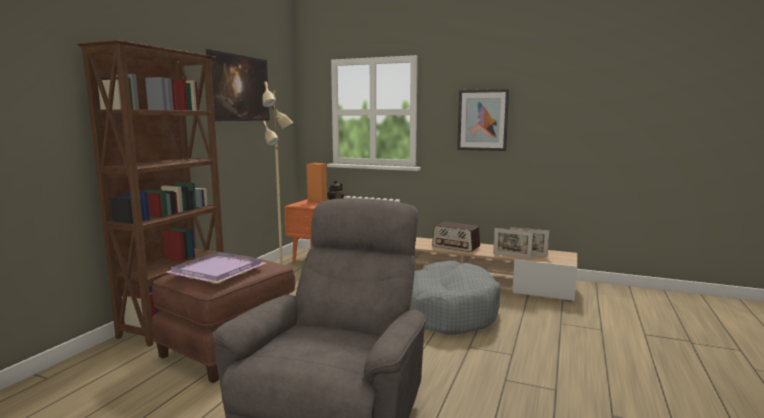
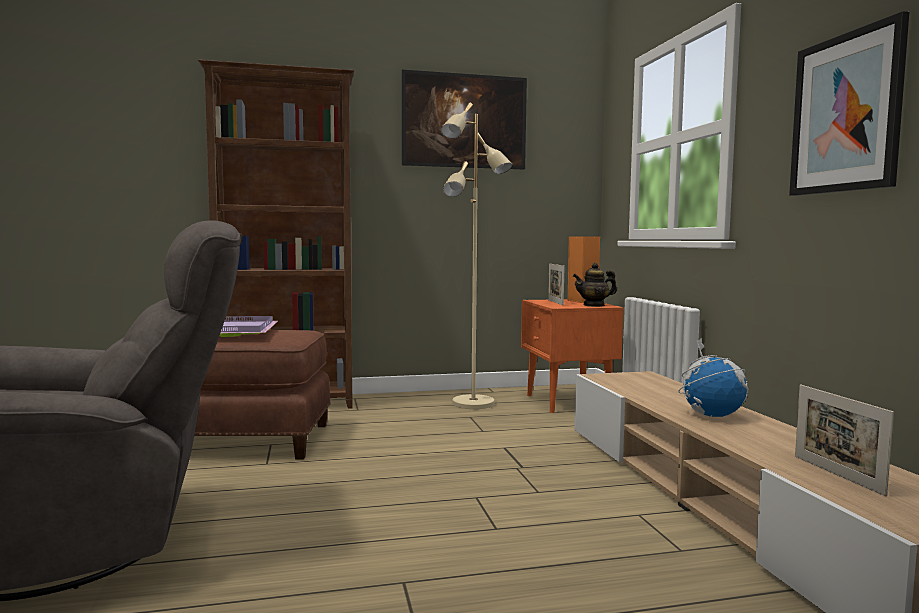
camera: 55 degrees right, 5 degrees down
grey dog bed [410,261,501,335] -> none
radio [432,222,480,252] -> globe [678,338,748,417]
picture frame [493,228,533,259] -> picture frame moved to [548,264,565,305]

